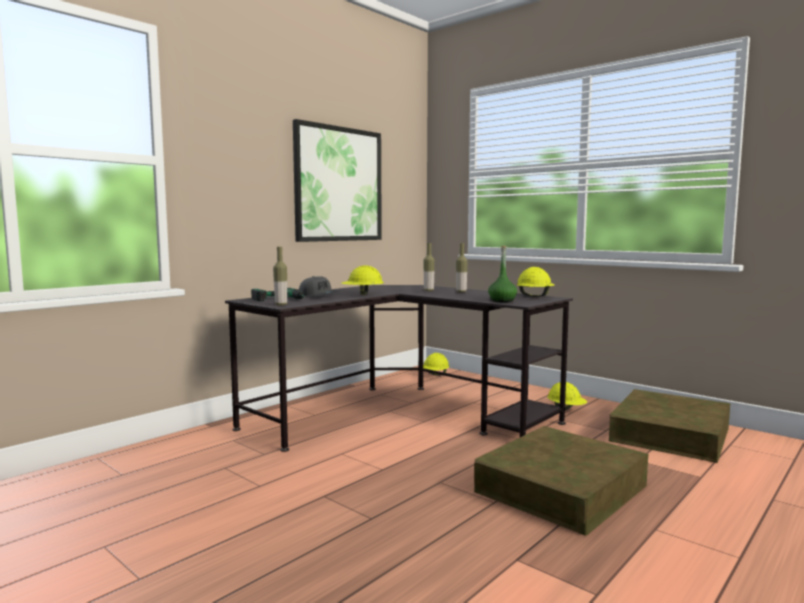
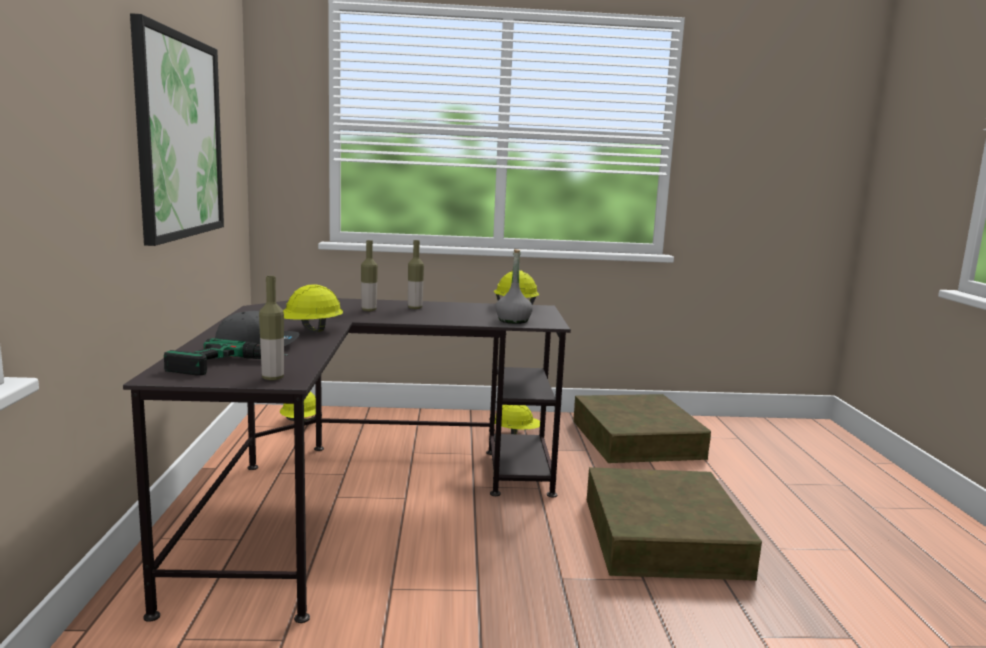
camera: 45 degrees left, 5 degrees up
green bottle [488,246,517,302] -> grey bottle [495,249,533,324]

